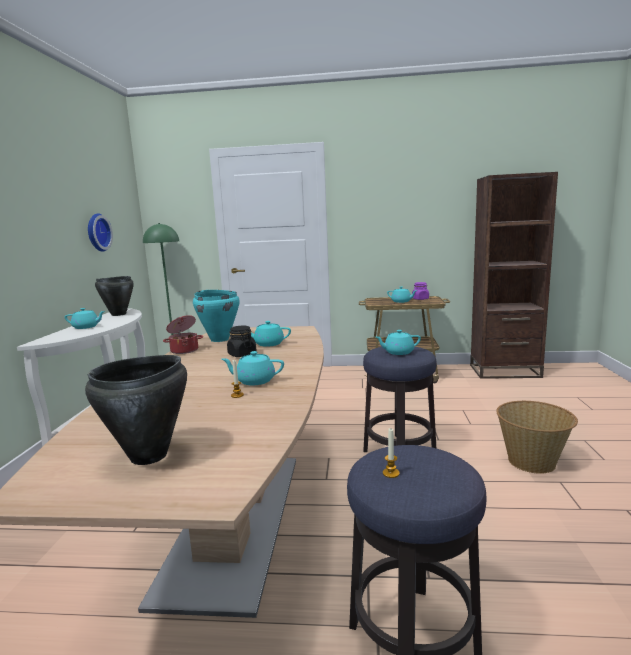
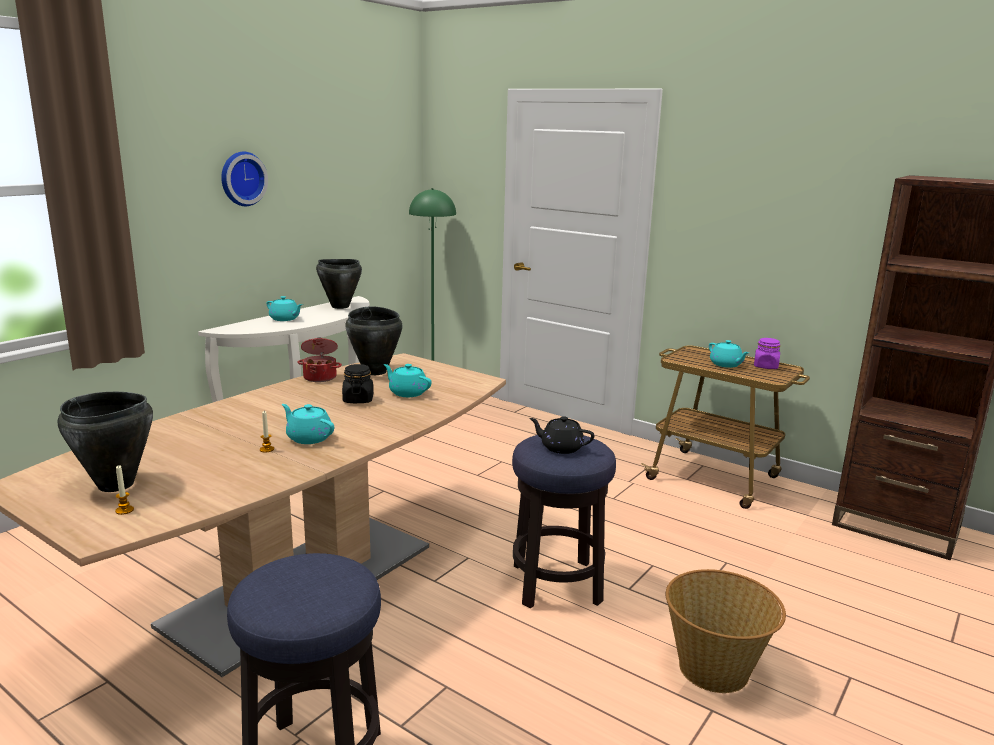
camera: 30 degrees right, 5 degrees up
wall clock [88,213,113,252] -> wall clock moved to [221,151,268,206]
turquoise cooking pot [193,290,240,342] -> black cooking pot [346,307,402,375]
turquoise teapot [376,330,421,355] -> black teapot [529,416,594,454]
candle [383,428,400,478] -> candle moved to [115,465,134,515]

